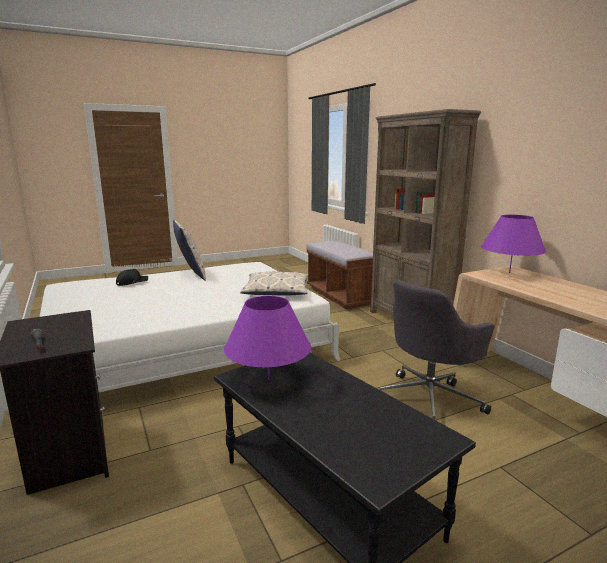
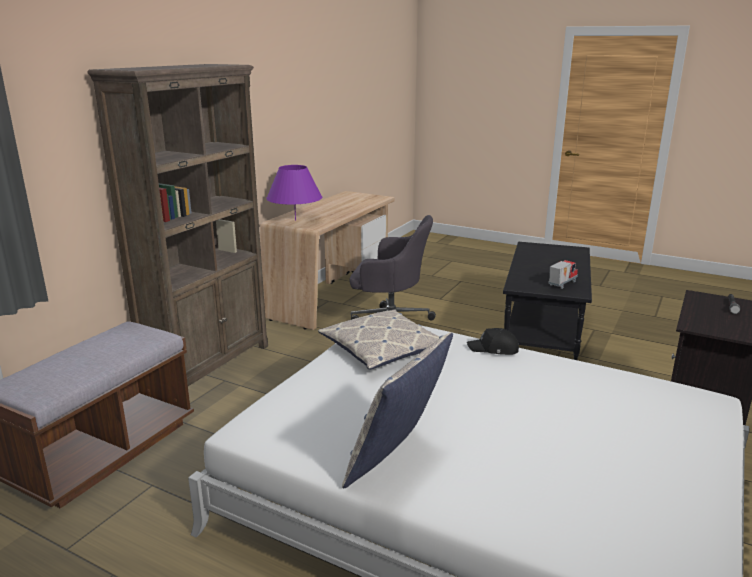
camera: 125 degrees left, 5 degrees up
black cap [116,269,148,286] -> black cap moved to [467,328,519,355]
purple table lamp [224,296,311,380] -> toy truck [548,260,578,289]

